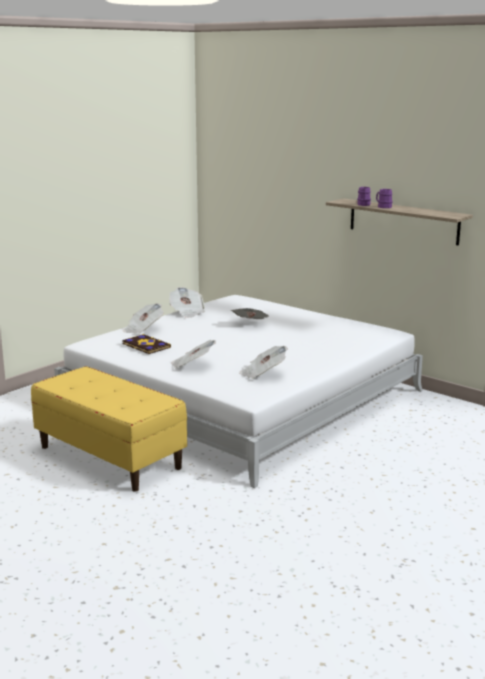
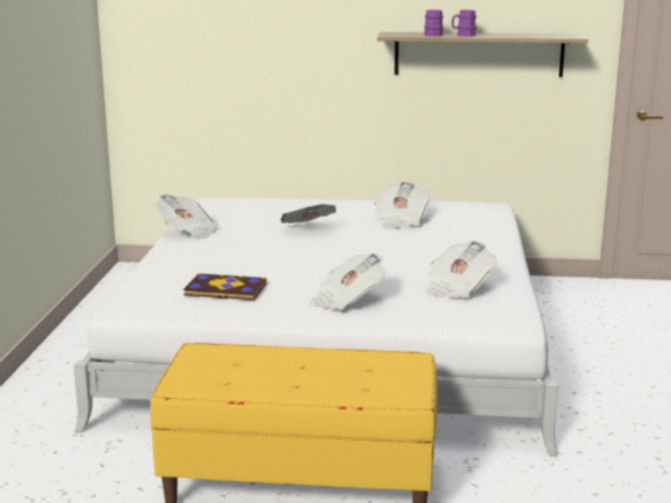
camera: 35 degrees left, 0 degrees up
newspaper [123,303,164,333] -> newspaper moved to [374,181,431,229]

